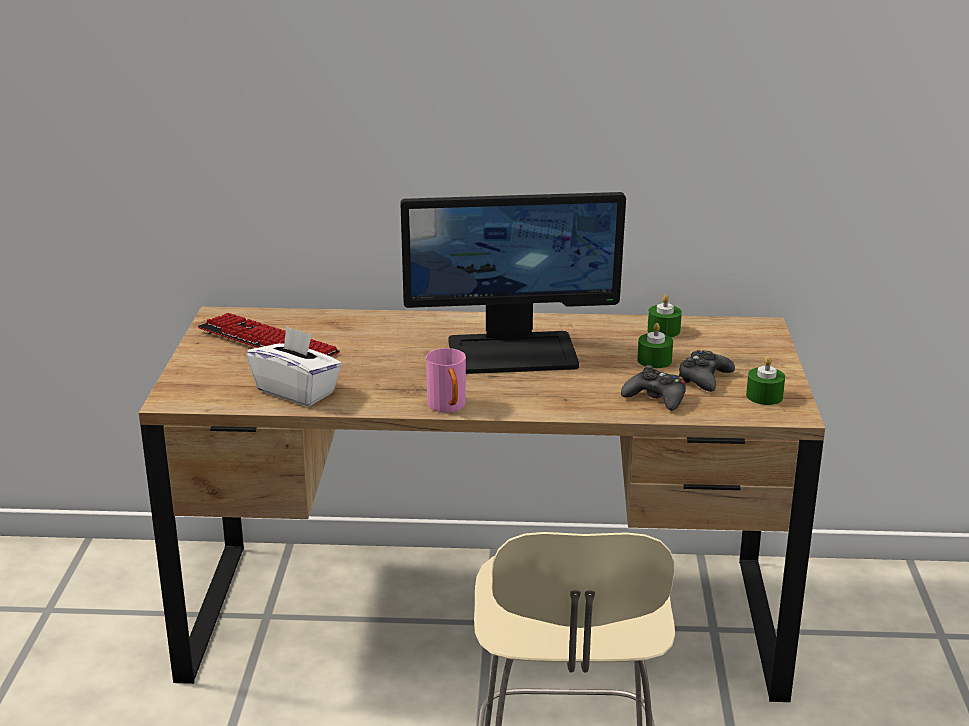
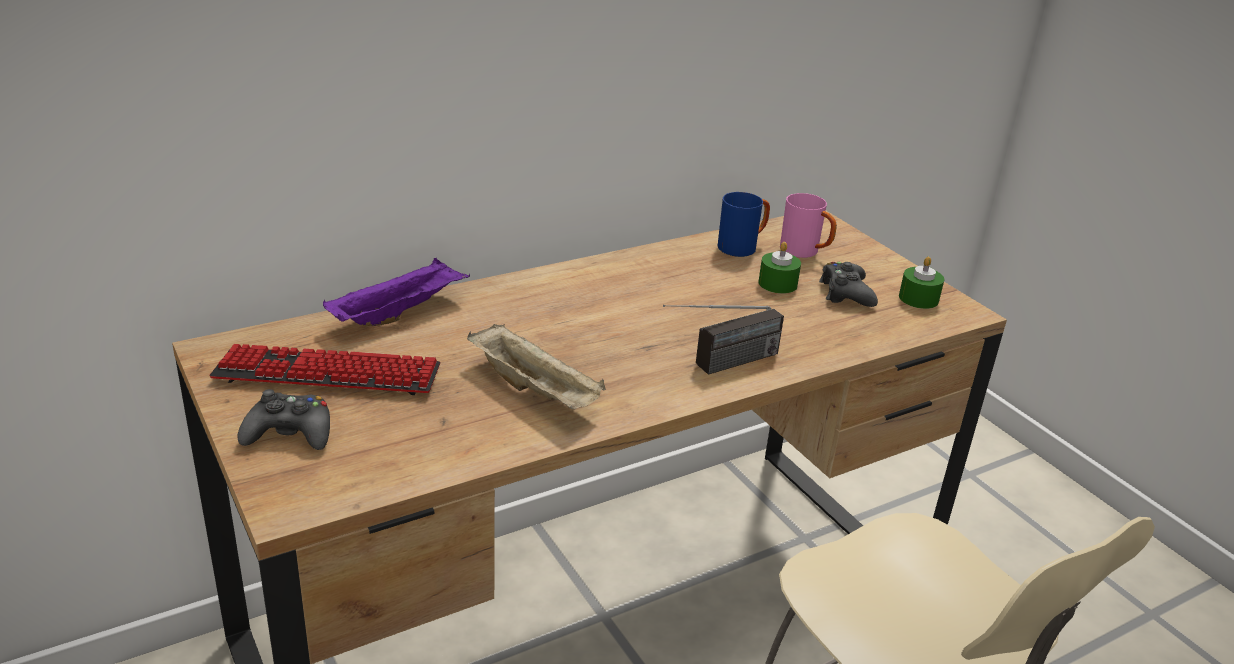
camera: 35 degrees left, 5 degrees up
white tissue box [246,325,342,407] -> none
monitor [400,192,626,374] -> none
pink mug [426,348,466,413] -> pink mug moved to [780,193,837,258]
black game controller [621,365,686,411] -> black game controller moved to [238,389,330,450]
green candle [647,295,682,337] -> blue mug [718,192,770,257]
none -> purple tray [323,258,470,326]
none -> beige tray [467,324,606,409]
none -> radio [663,305,784,375]

